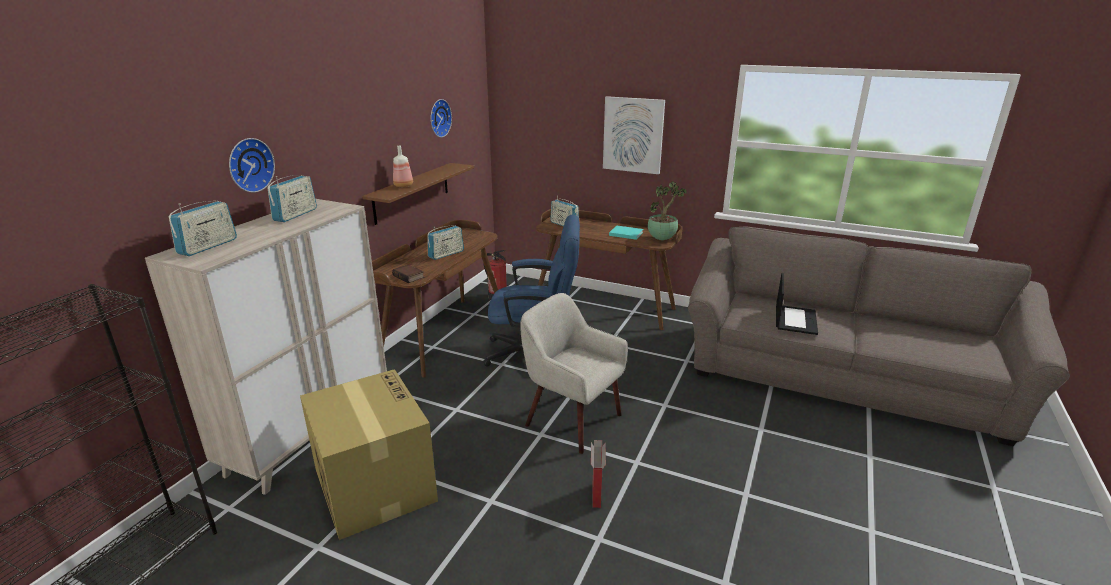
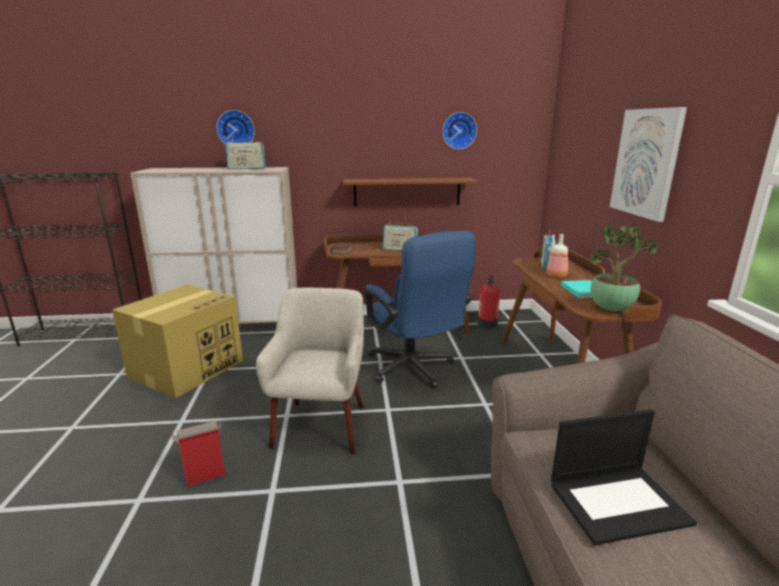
camera: 60 degrees right, 5 degrees down
radio [169,201,237,256] -> none
bottle [393,146,413,187] -> bottle moved to [546,234,568,278]

